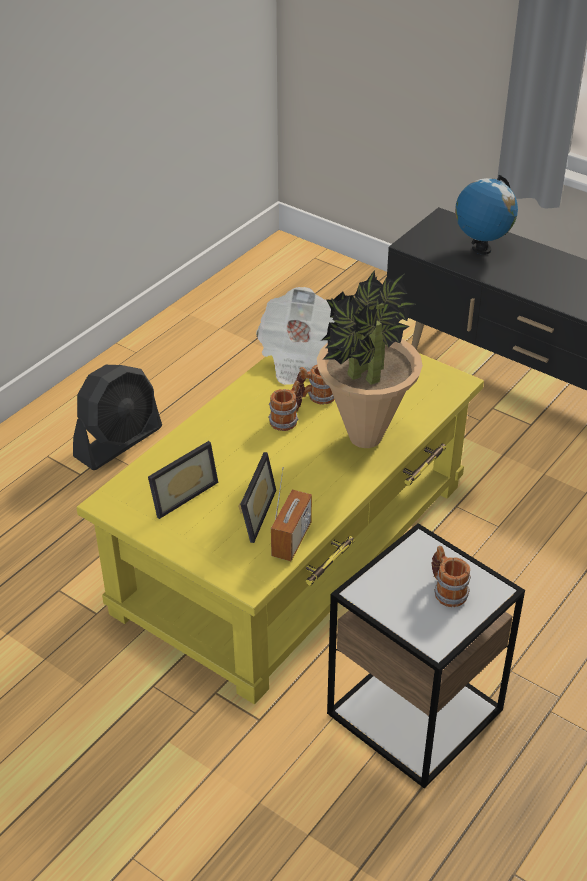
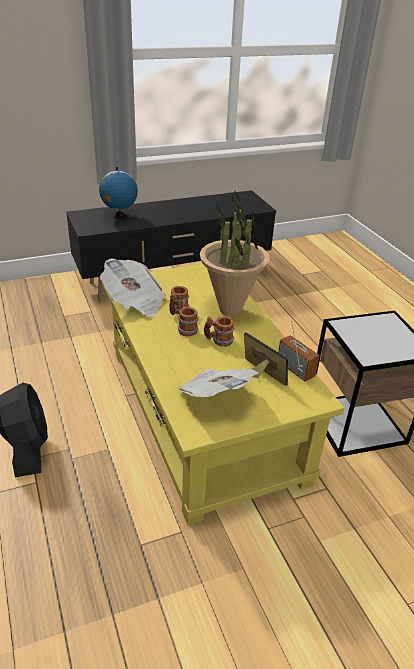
camera: 60 degrees left, 5 degrees down
picture frame [148,441,218,519] -> newspaper [177,369,259,397]
mug [432,546,471,607] -> mug moved to [204,316,235,347]

